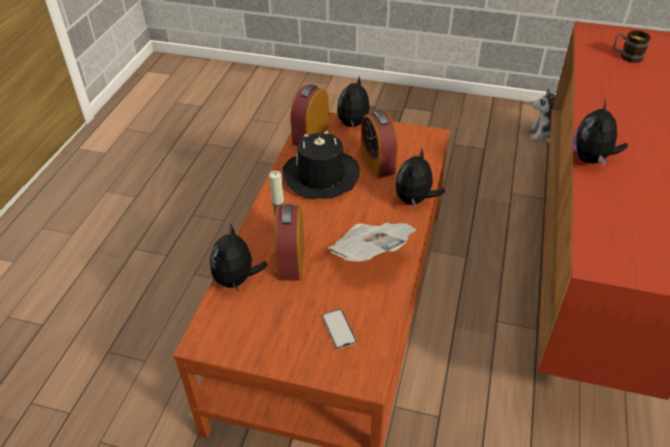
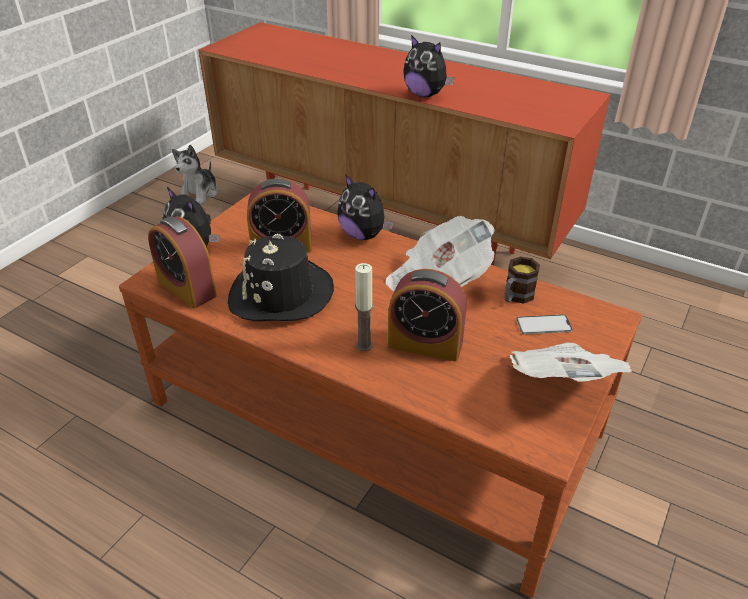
camera: 75 degrees left, 5 degrees down
plush toy [210,223,268,292] -> none
mug [613,31,651,63] -> mug moved to [504,256,540,304]
none -> newspaper [510,343,631,382]

